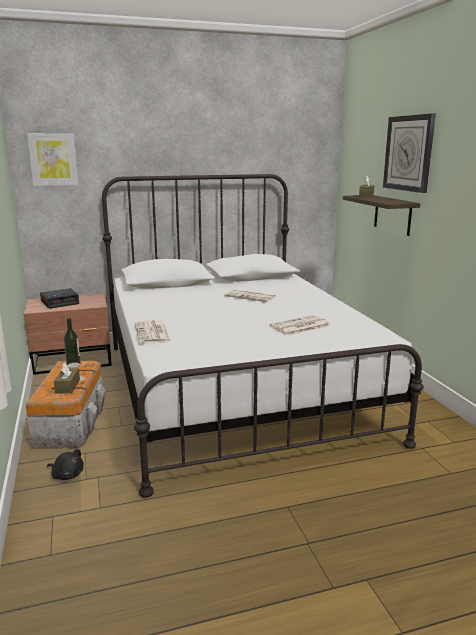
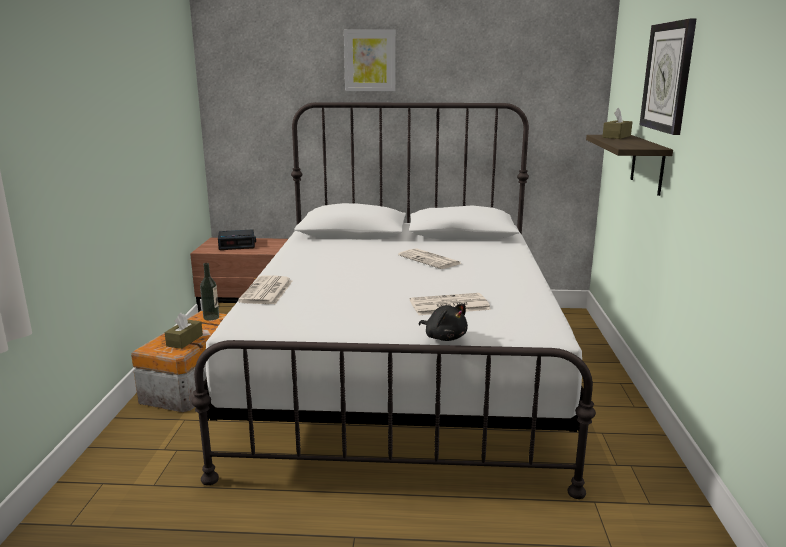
camera: 20 degrees right, 0 degrees up
picture [27,133,79,186] -> picture moved to [344,29,395,91]
black plush toy [47,449,84,480] -> black plush toy moved to [419,304,468,341]

